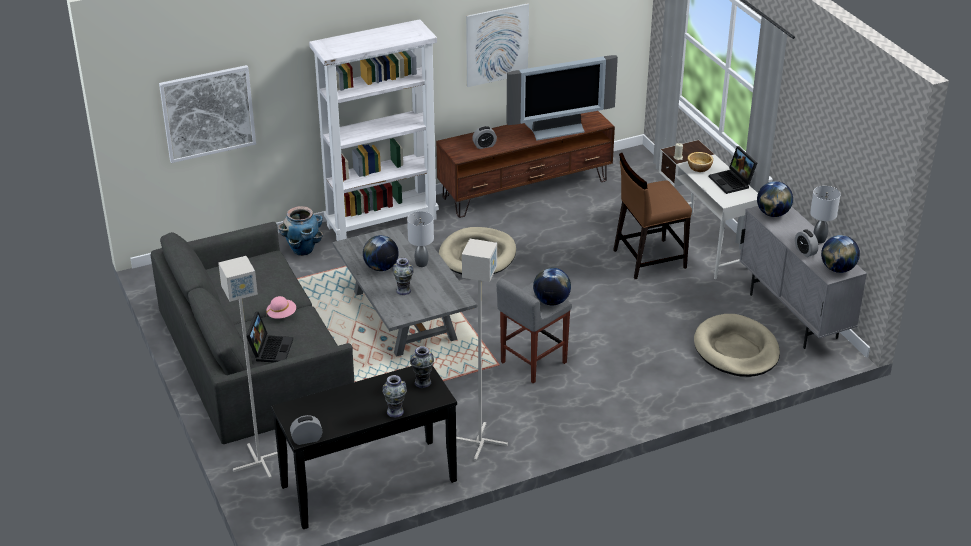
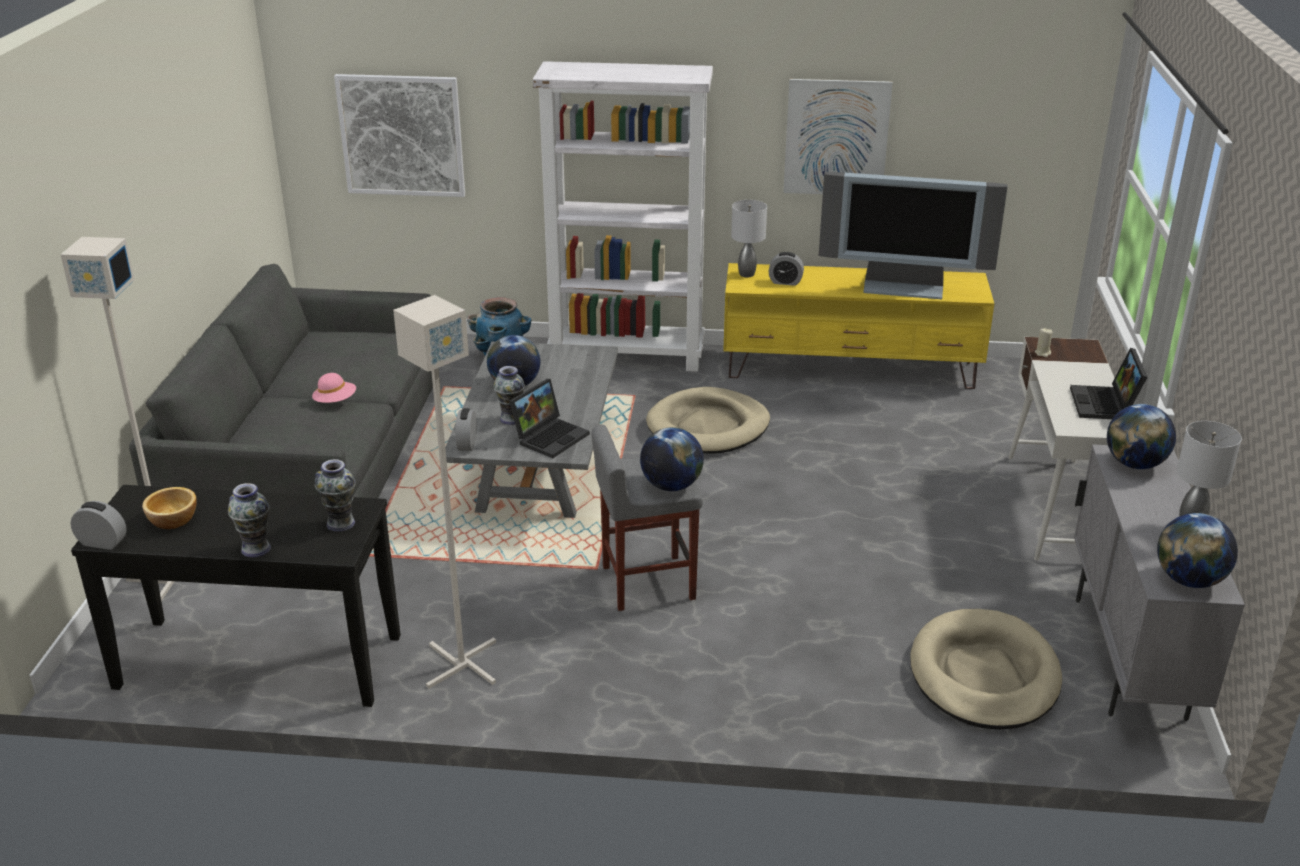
camera: 30 degrees right, 5 degrees down
laptop [246,312,293,363] -> laptop moved to [509,379,590,458]
grey table lamp [407,211,434,267] -> grey table lamp moved to [731,200,767,277]
brown tv stand [436,111,615,218] -> yellow tv stand [723,263,994,389]
brown chair [613,153,692,279] -> none
bowl [687,152,713,172] -> bowl moved to [142,487,197,529]
alarm clock [795,229,818,257] -> alarm clock moved to [456,408,477,451]

